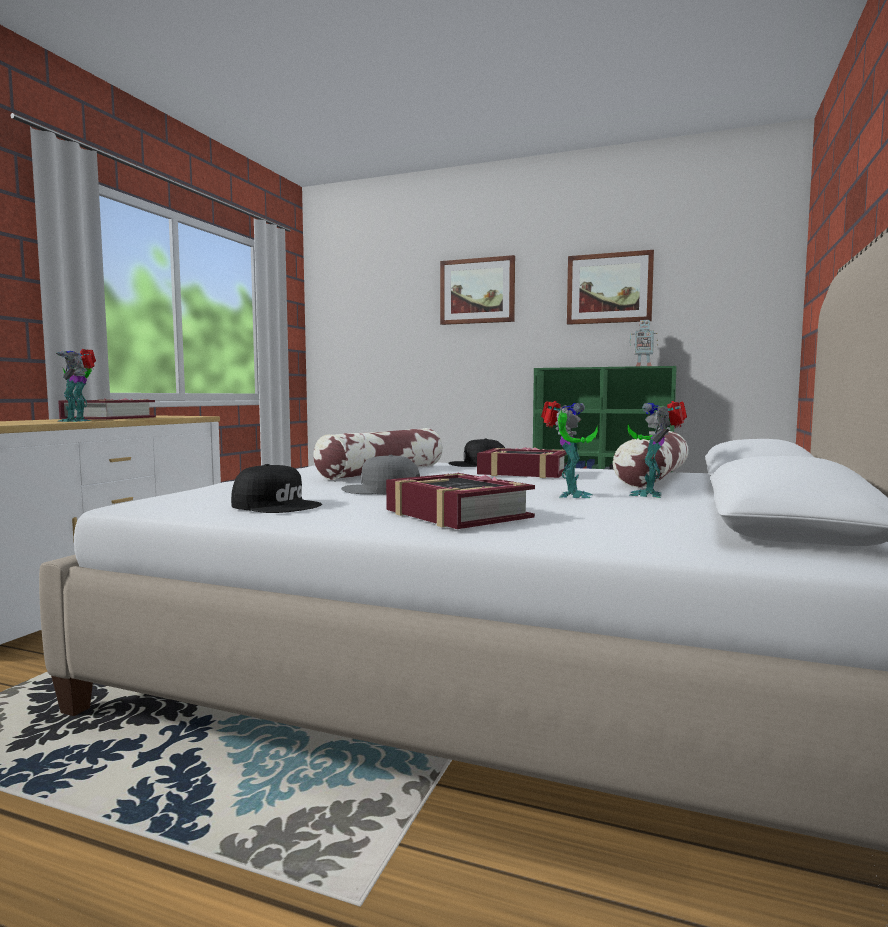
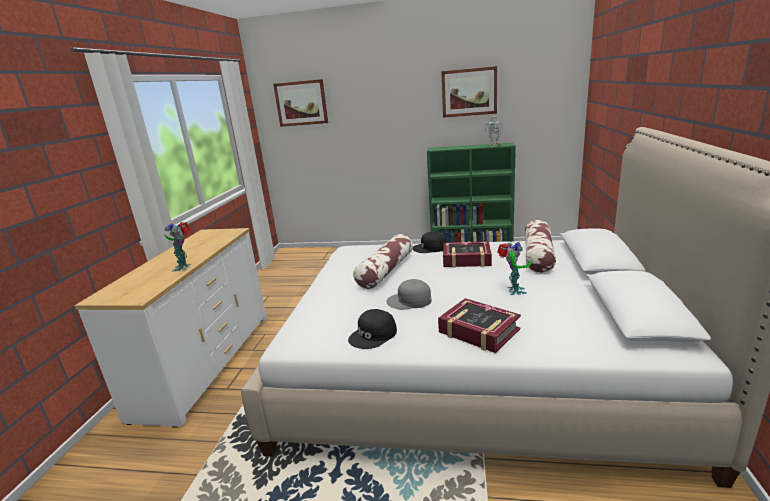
camera: 10 degrees left, 15 degrees up
book [58,398,156,420] -> none
black cap [231,464,322,513] -> black cap turned 120 degrees clockwise [348,309,397,349]
picture [440,255,515,325] -> picture moved to [273,79,328,127]
toy robot [628,401,687,498] -> none

